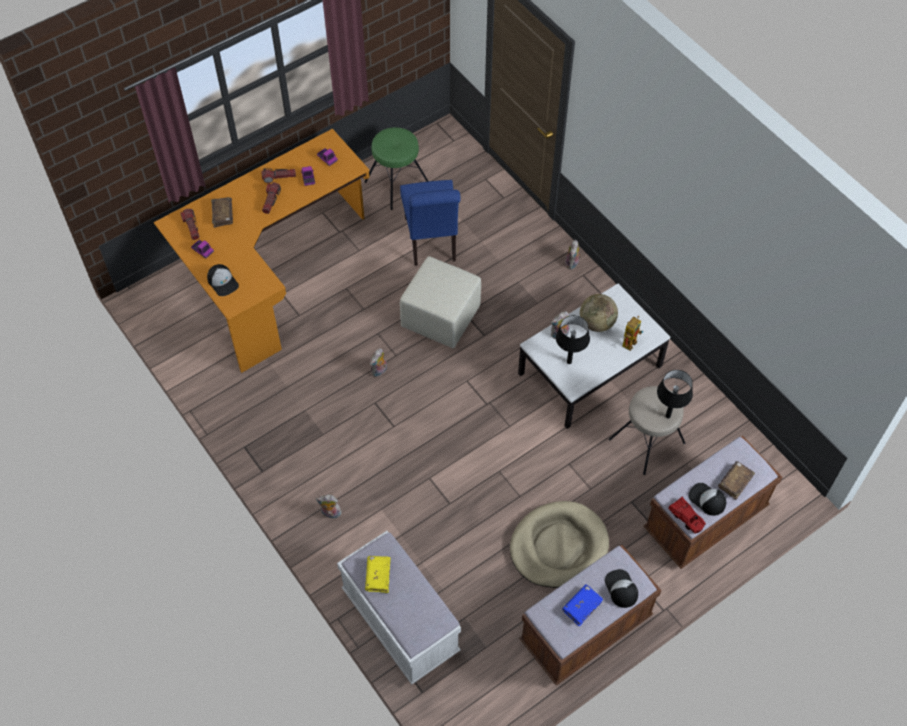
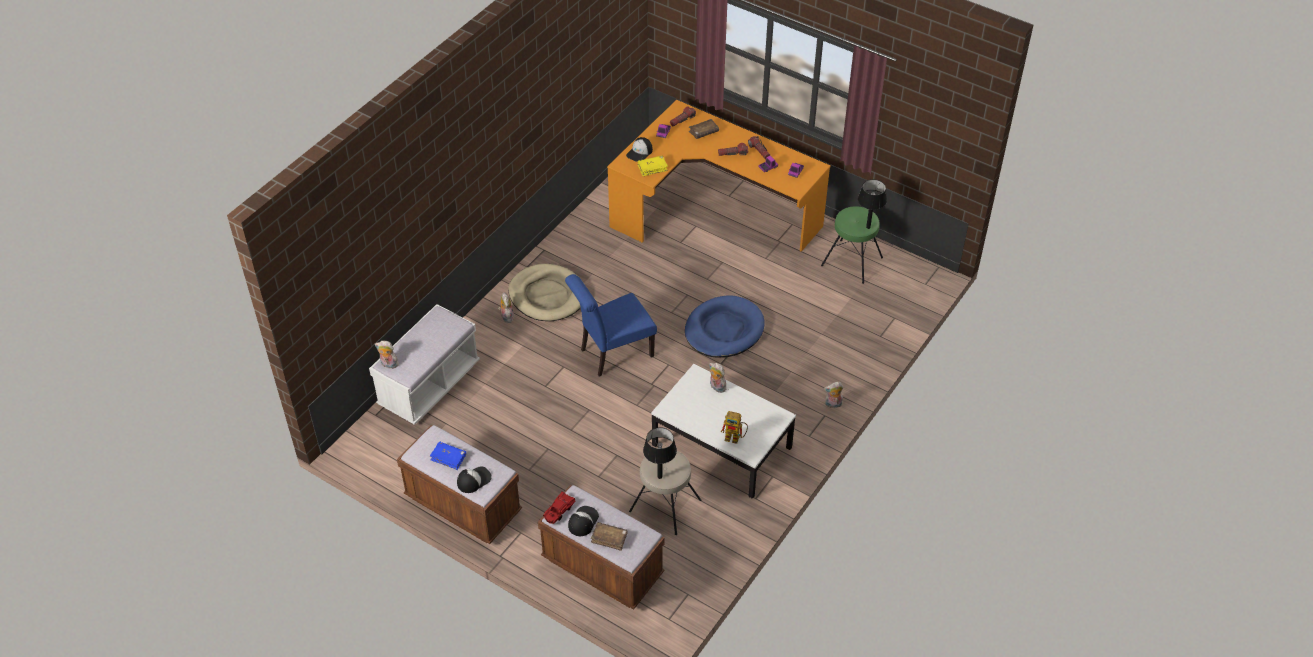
camera: 70 degrees right, 10 degrees down
yellow book [365,556,391,593] -> yellow book moved to [638,156,668,176]
plush toy [370,348,387,377] -> plush toy moved to [375,341,399,369]
blue chair [400,180,461,266] -> blue chair moved to [565,274,657,377]
beige ottoman [400,256,481,348] -> blue dog bed [685,295,765,358]
beige dog bed [510,501,609,588] -> beige dog bed moved to [508,264,585,321]
black table lamp [556,315,590,364] -> black table lamp moved to [858,179,887,229]
globe [580,294,618,332] -> none

